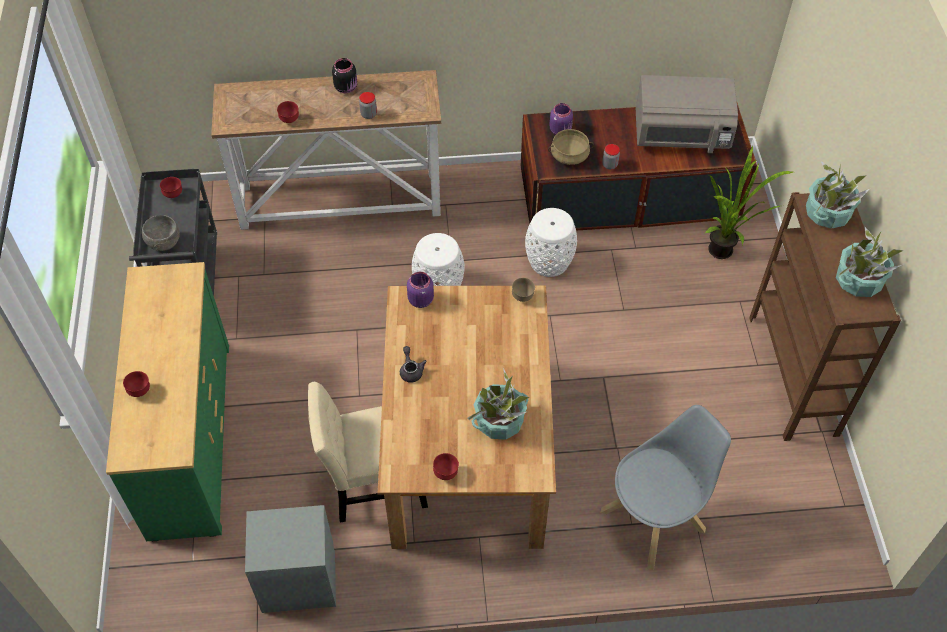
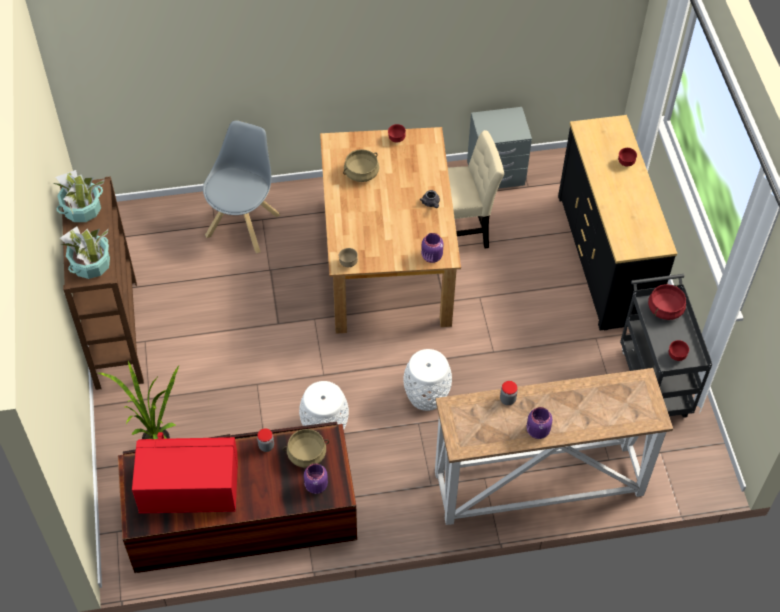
camera: 175 degrees right, 0 degrees up
green dresser [106,262,229,541] -> black dresser [558,115,677,330]
grey bowl [142,215,180,251] -> red cooking pot [648,284,686,320]
red bowl [277,101,299,123] -> none
black jar [332,58,357,93] -> purple jar [526,407,553,439]
potted plant [467,368,530,440] -> beige cooking pot [343,149,379,182]
grey chair [600,405,731,570] -> grey chair turned 150 degrees clockwise [203,120,280,254]
grey microwave [636,75,738,153] -> red microwave [132,432,238,514]

